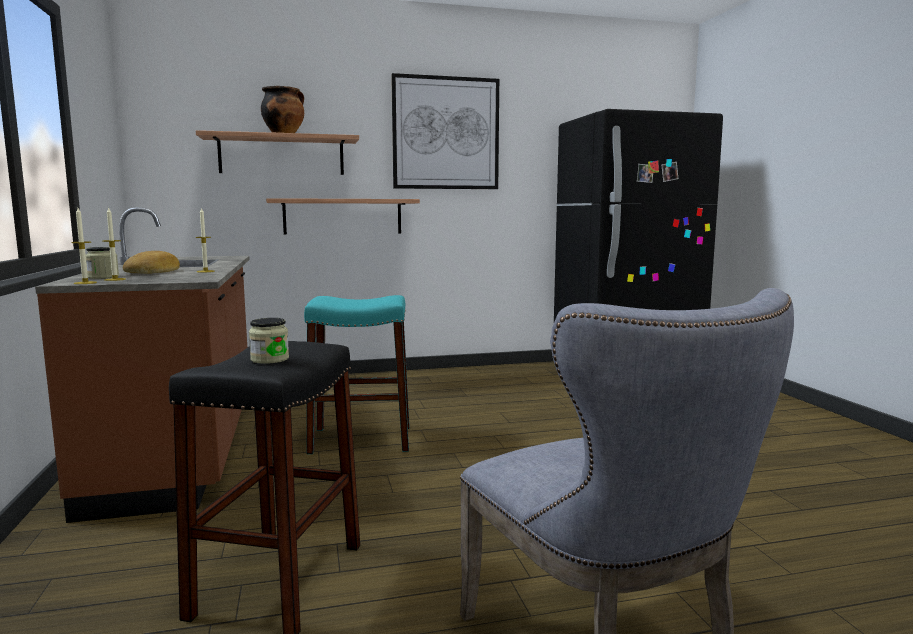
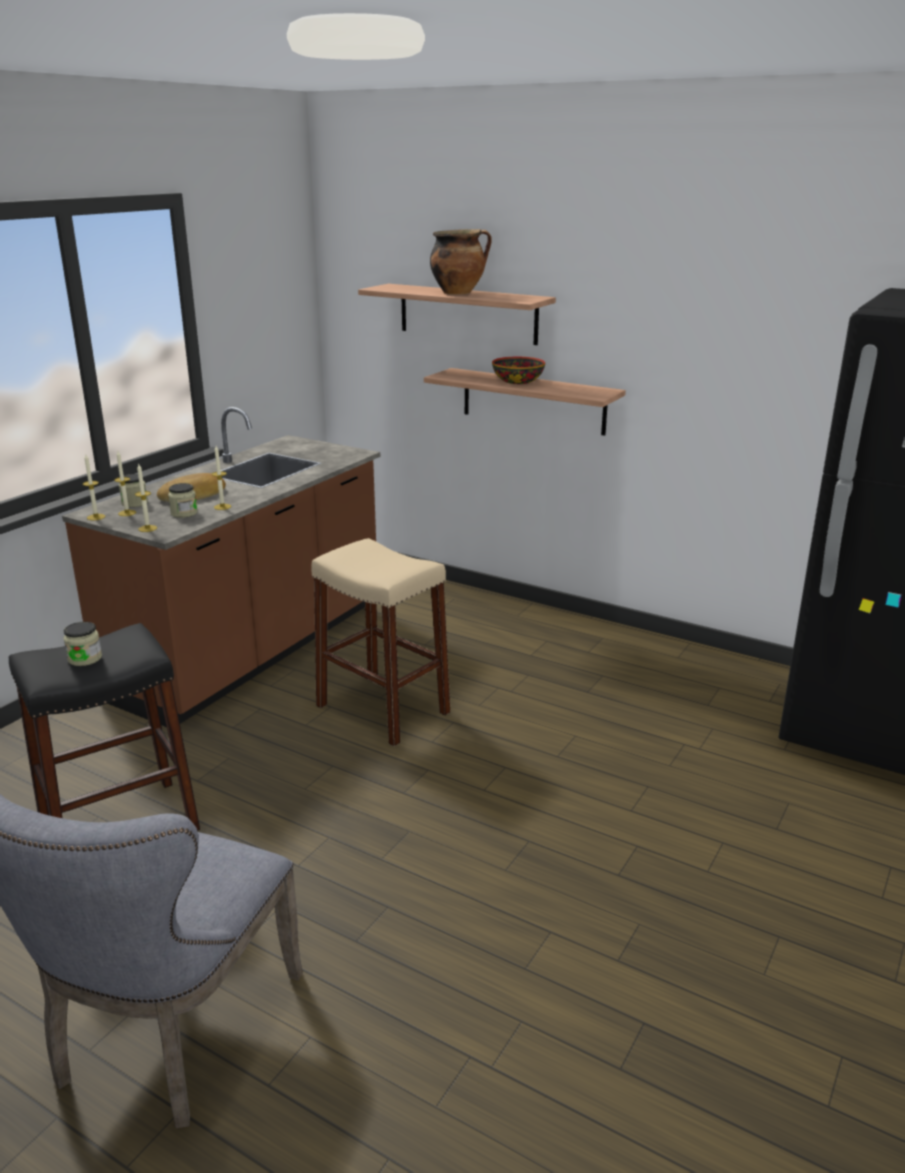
camera: 45 degrees right, 15 degrees up
turquoise stool [304,295,410,454] -> beige stool [311,538,451,747]
picture [391,73,499,189] -> none
none -> candle [135,464,157,532]
none -> jar [168,483,198,518]
none -> bowl [492,357,545,384]

